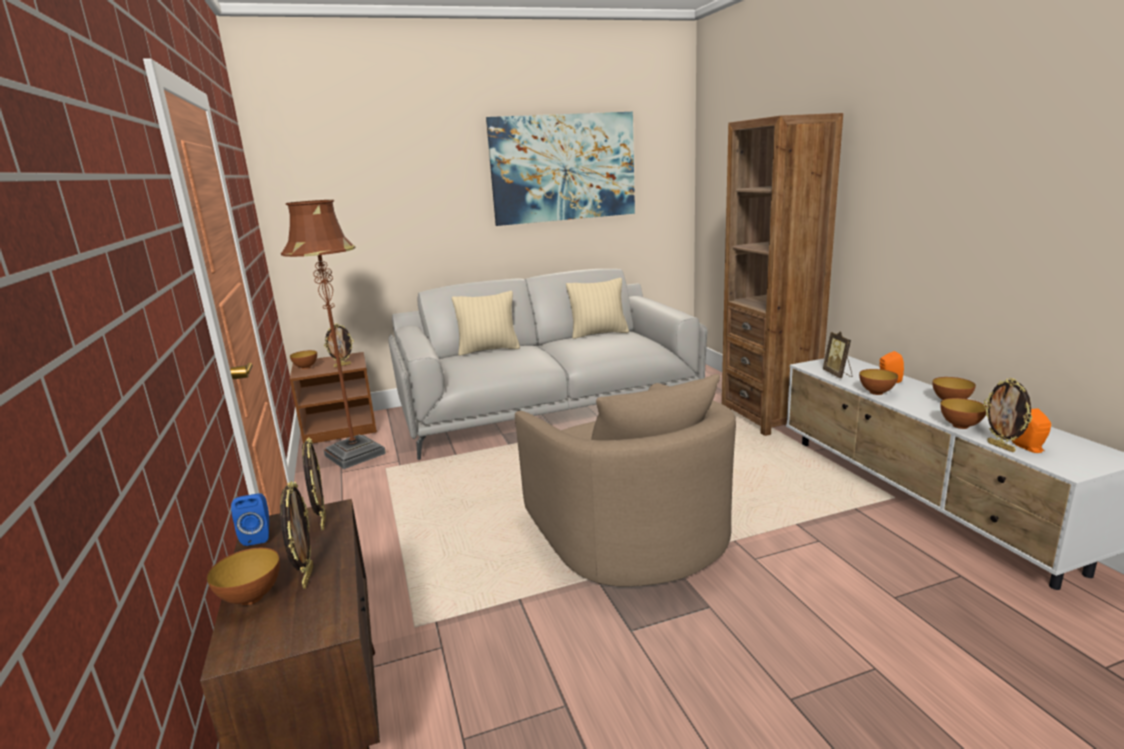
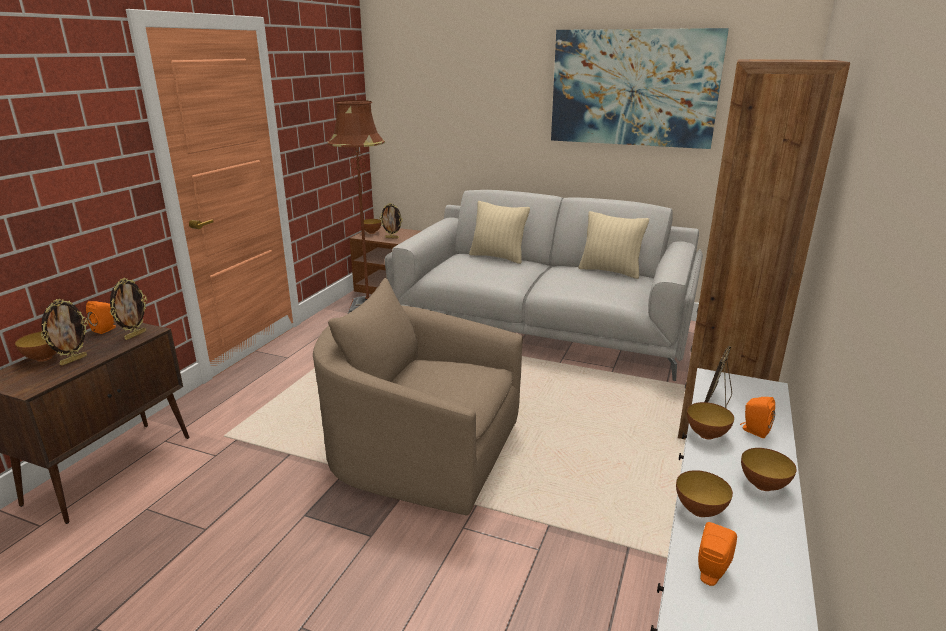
camera: 40 degrees right, 5 degrees up
blue speaker [231,493,269,546] -> orange speaker [86,301,116,334]
beige armchair [515,374,736,586] -> beige armchair turned 90 degrees clockwise [313,278,523,515]
picture frame [984,378,1032,452] -> none

